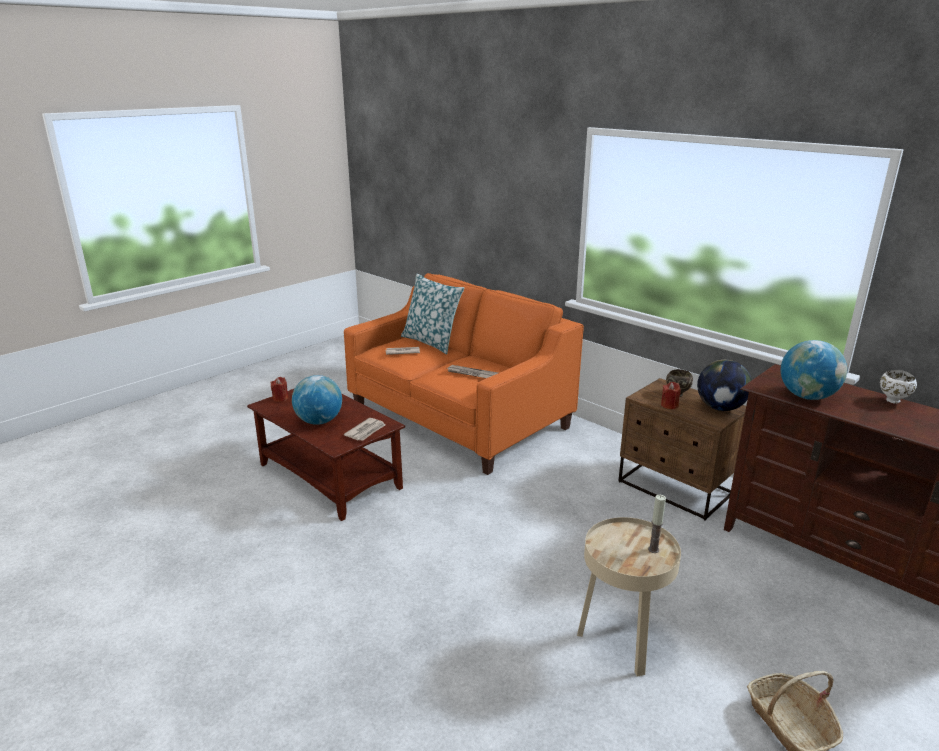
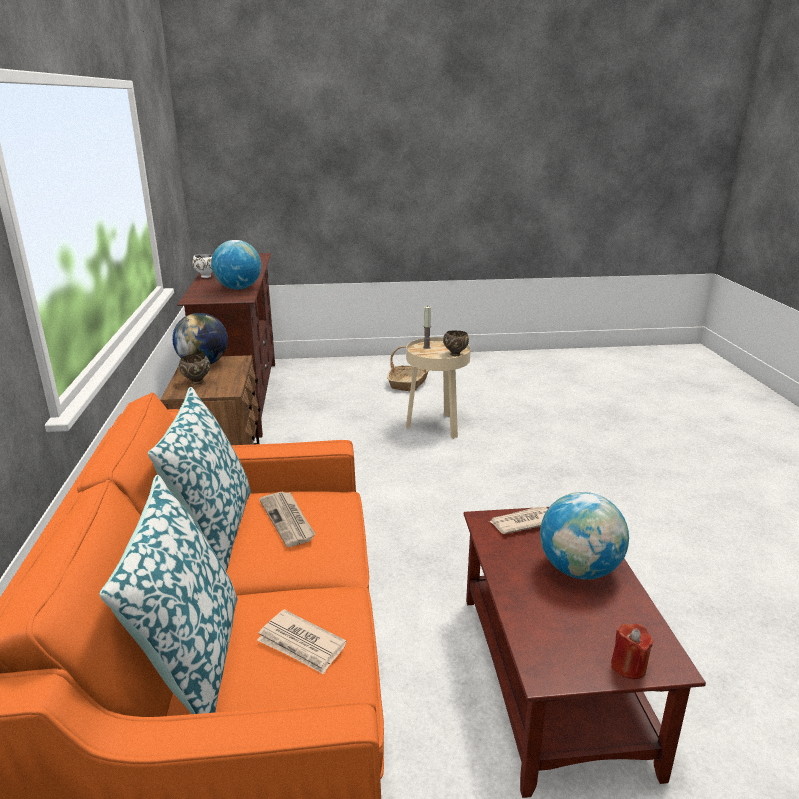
camera: 140 degrees left, 0 degrees up
red candle [661,382,681,409] -> none
none -> pillow [148,387,251,571]
none -> brown bowl [443,331,469,356]

